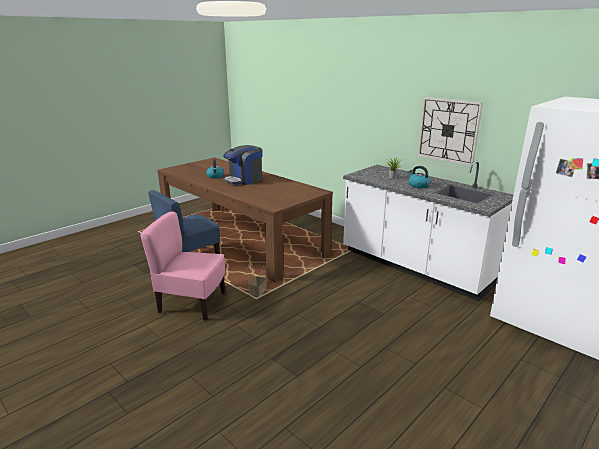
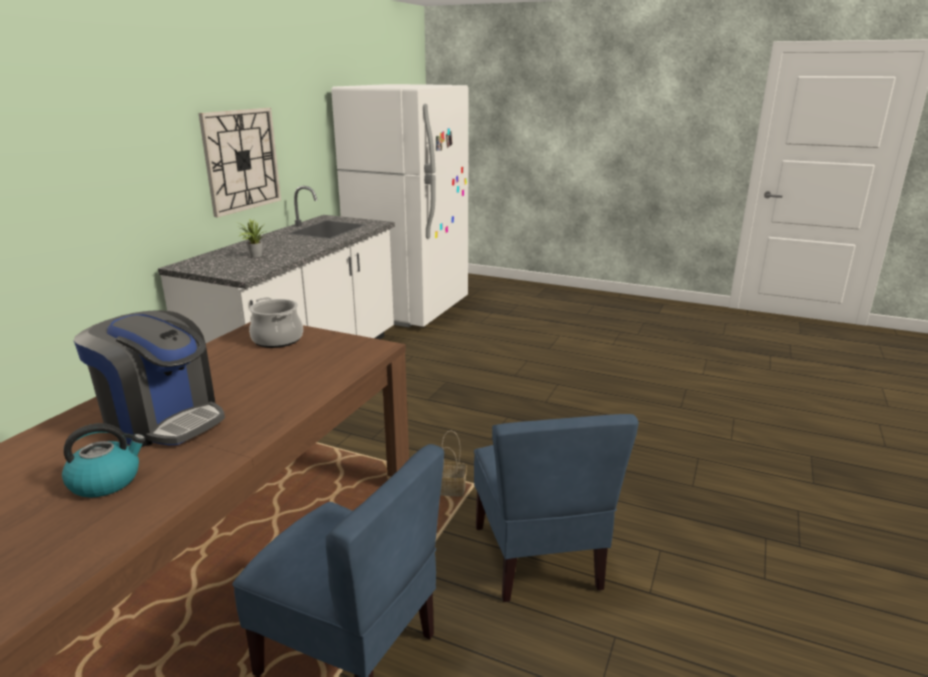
camera: 110 degrees left, 0 degrees up
pink chair [140,211,225,321] -> blue chair [474,414,639,602]
kettle [408,166,431,189] -> none
none -> cooking pot [249,297,303,348]

